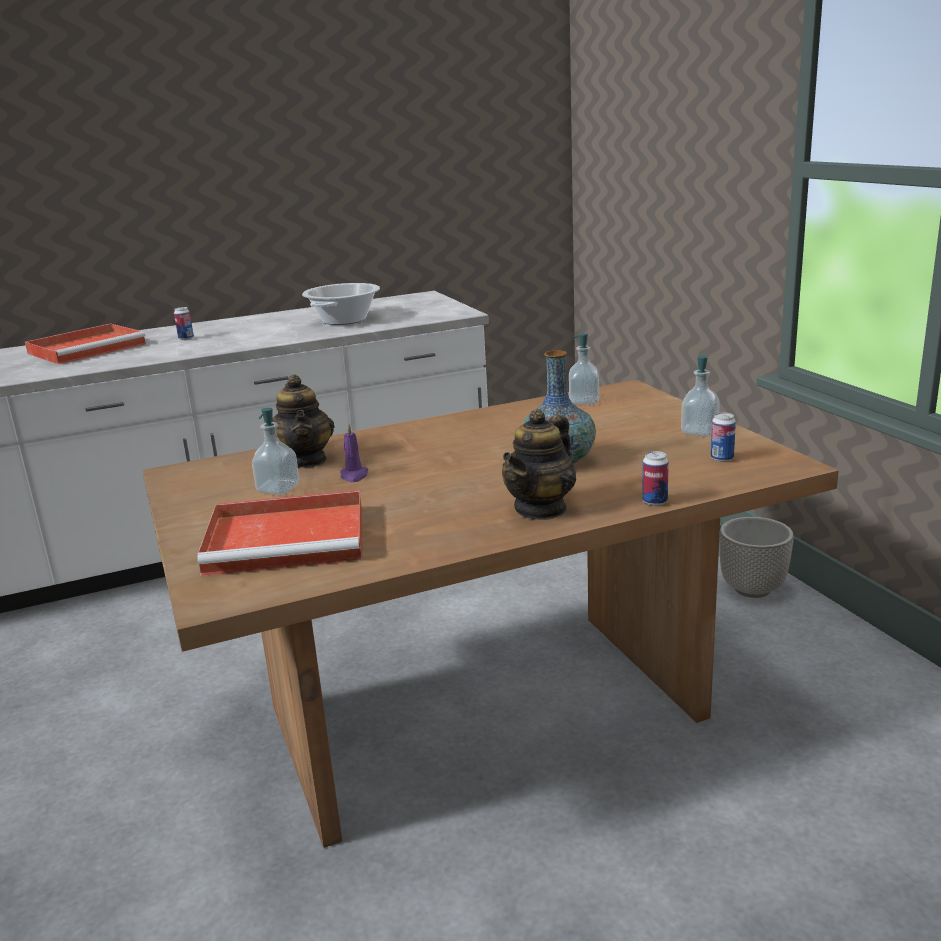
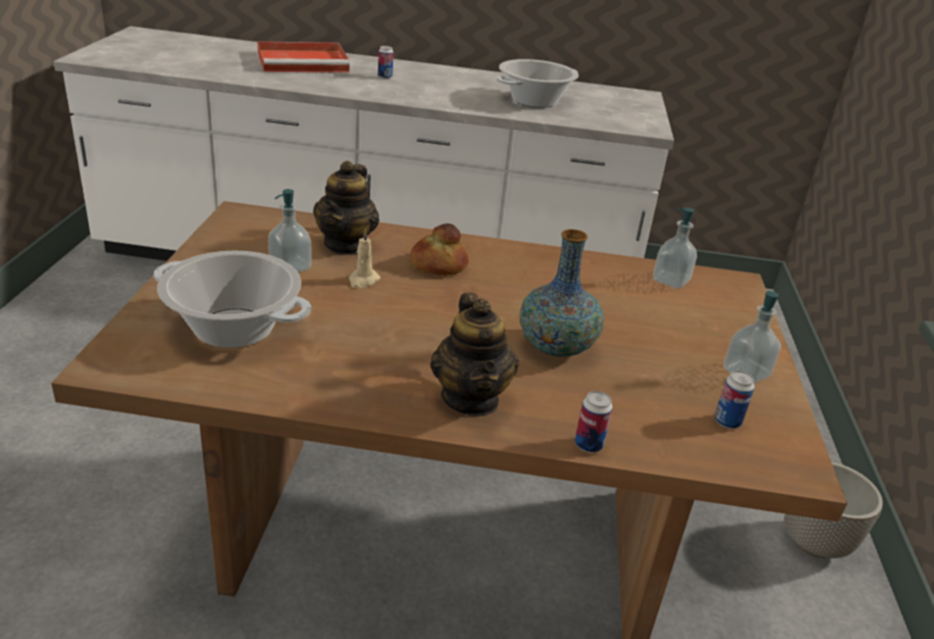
camera: 25 degrees right, 10 degrees up
red tray [197,490,362,576] -> cooking pot [154,251,311,348]
purple candle [340,423,368,482] -> beige candle [349,229,380,288]
teapot [502,408,576,520] -> teapot turned 75 degrees counterclockwise [430,293,519,416]
none -> bread [410,223,468,275]

